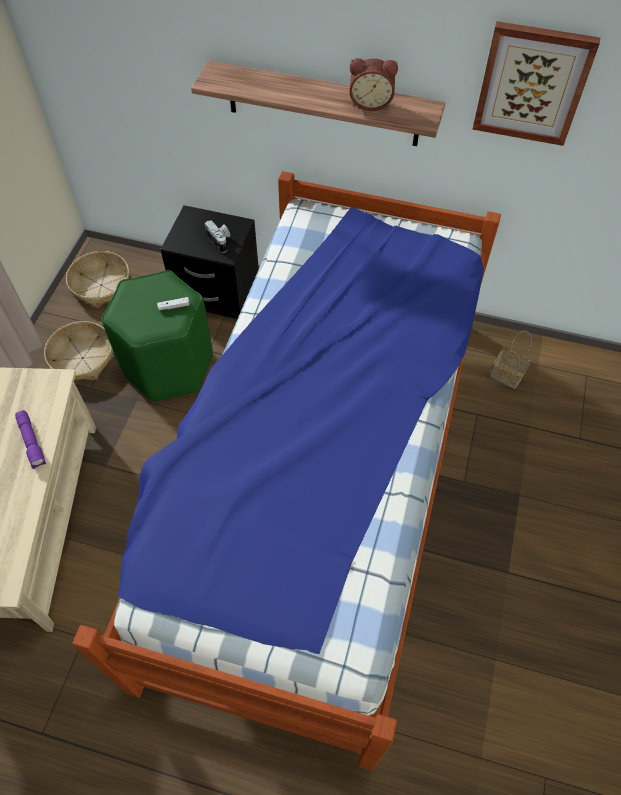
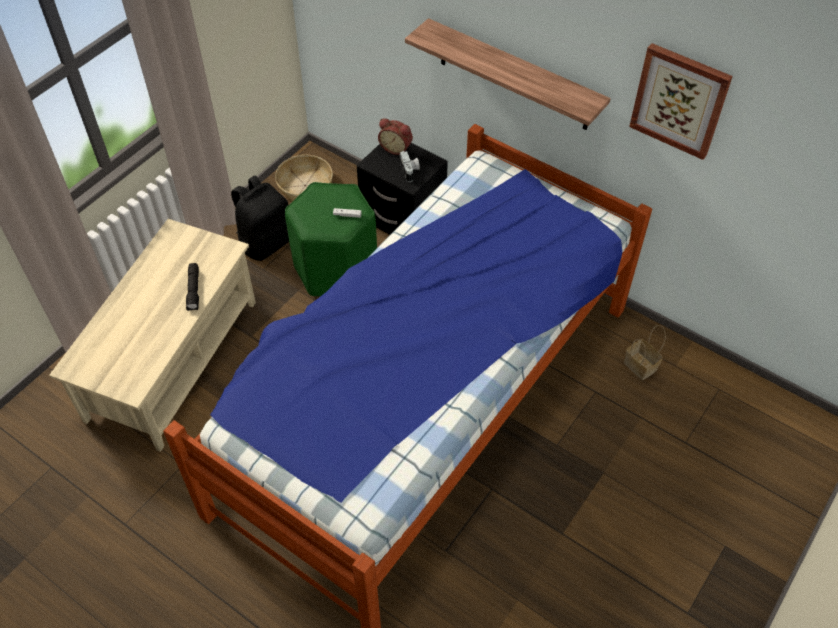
camera: 20 degrees right, 5 degrees down
purple flashlight [15,410,46,469] -> black flashlight [186,263,199,311]
basket [44,321,114,380] -> black backpack [231,175,289,261]
alarm clock [350,58,398,111] -> alarm clock moved to [378,118,413,155]

